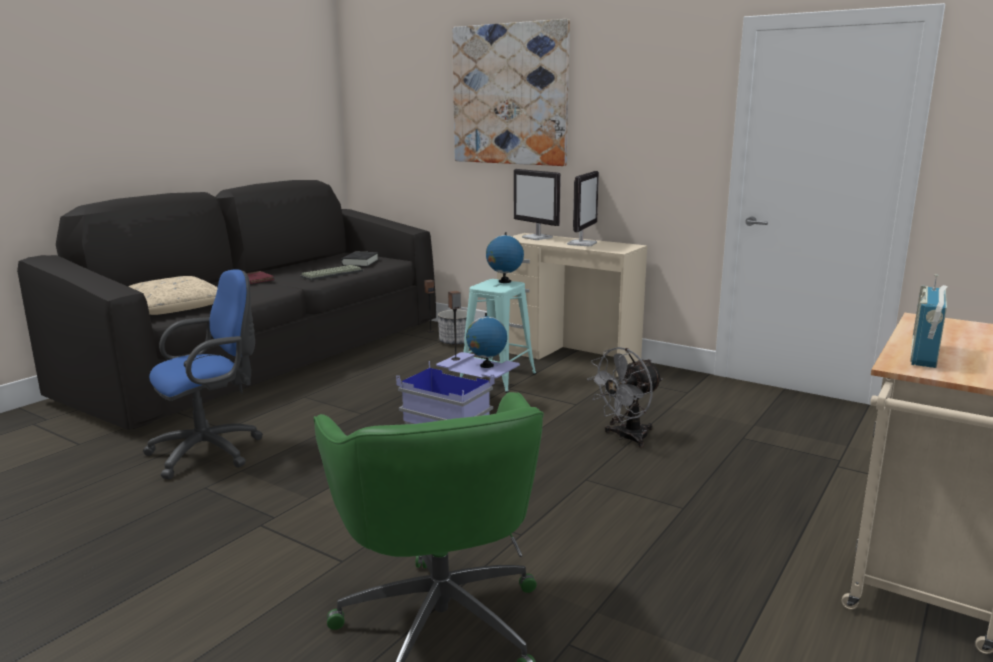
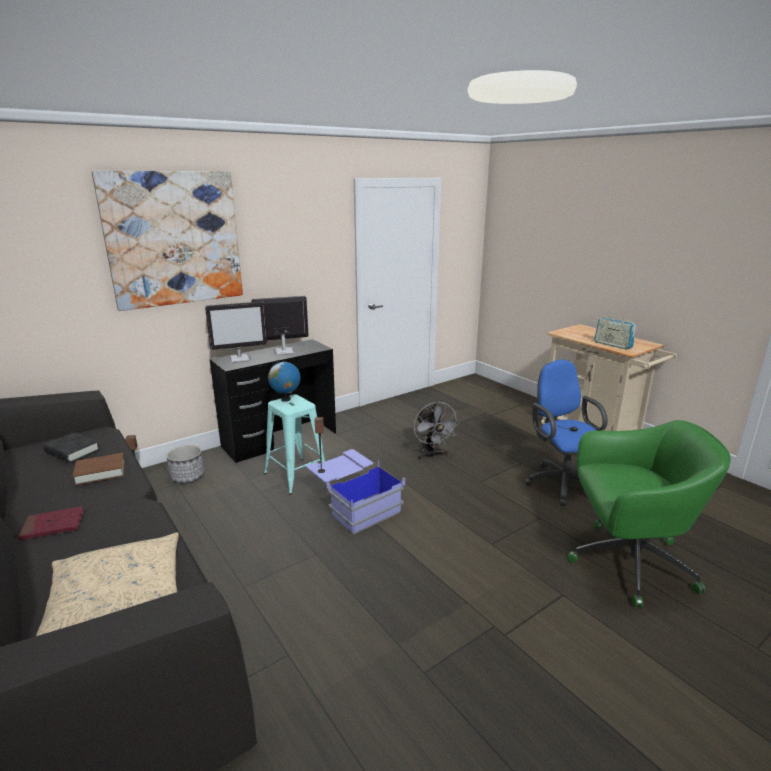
camera: 70 degrees left, 5 degrees up
blue office chair [143,269,263,479] -> blue office chair moved to [525,359,608,506]
keyboard [300,265,363,281] -> brown book [72,453,125,486]
globe [466,313,507,368] -> none
beige desk [497,233,647,377] -> black desk [210,339,336,463]
monitor [567,171,599,246] -> monitor turned 60 degrees counterclockwise [251,296,309,355]

